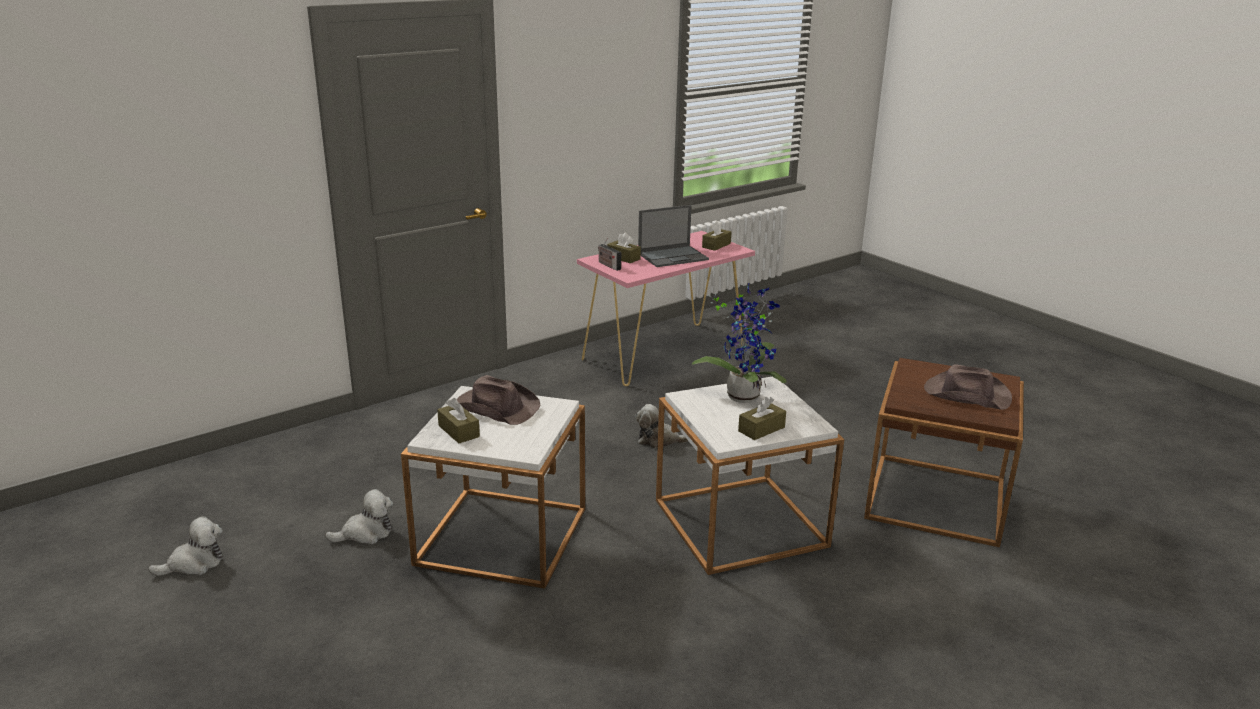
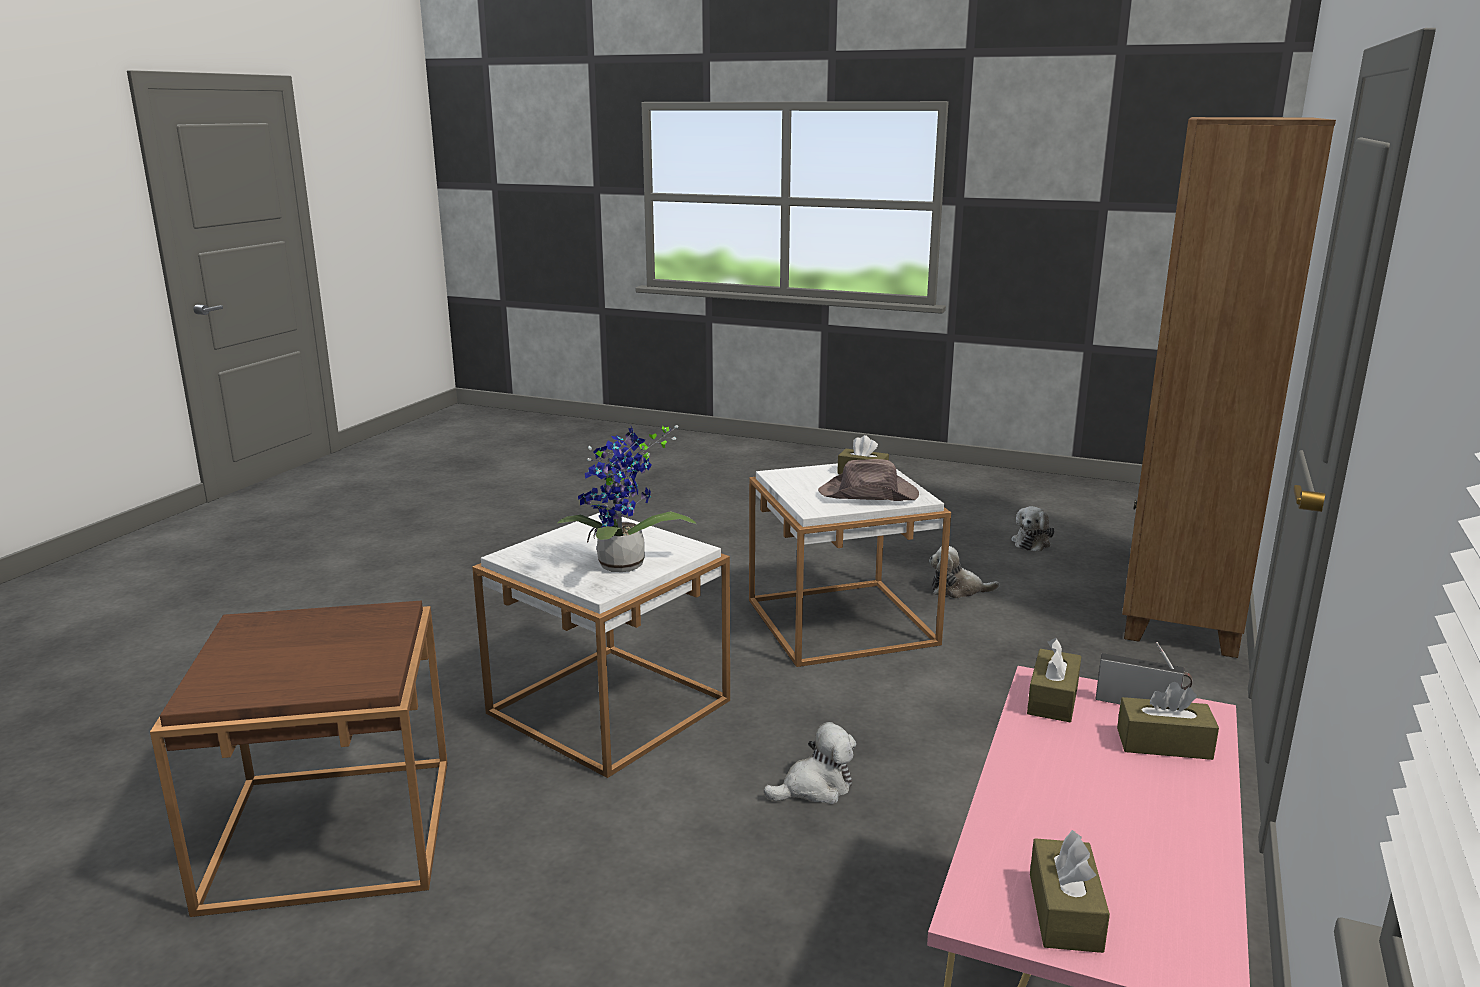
camera: 150 degrees right, 5 degrees down
plush toy [325,489,393,544] -> plush toy turned 60 degrees clockwise [929,546,1000,599]
laptop [638,205,709,267] -> none
brown tissue box [738,397,786,440] -> brown tissue box moved to [1027,638,1081,722]
brown hat [924,365,1012,410] -> none
none -> brown bookcase [1122,117,1336,658]

